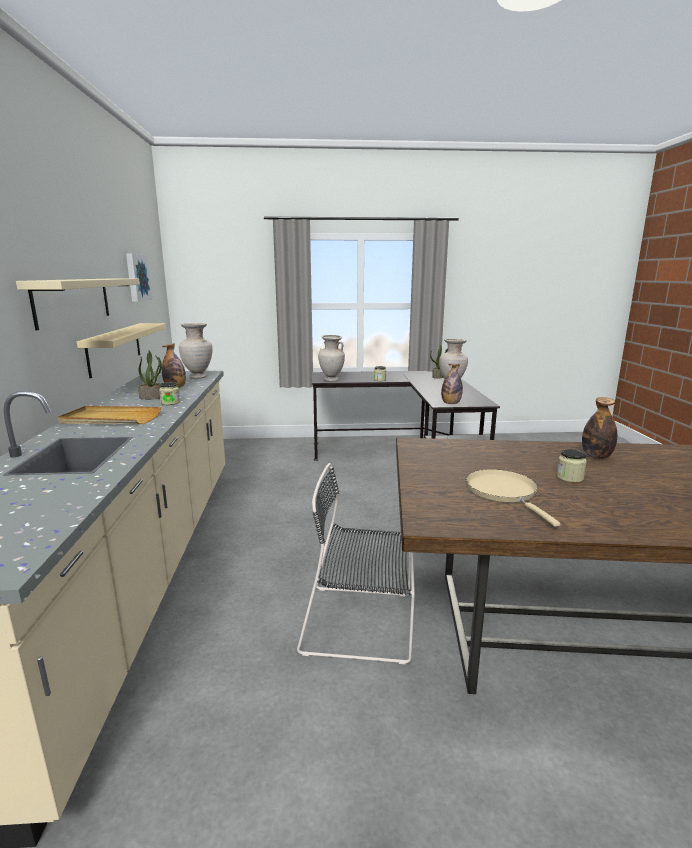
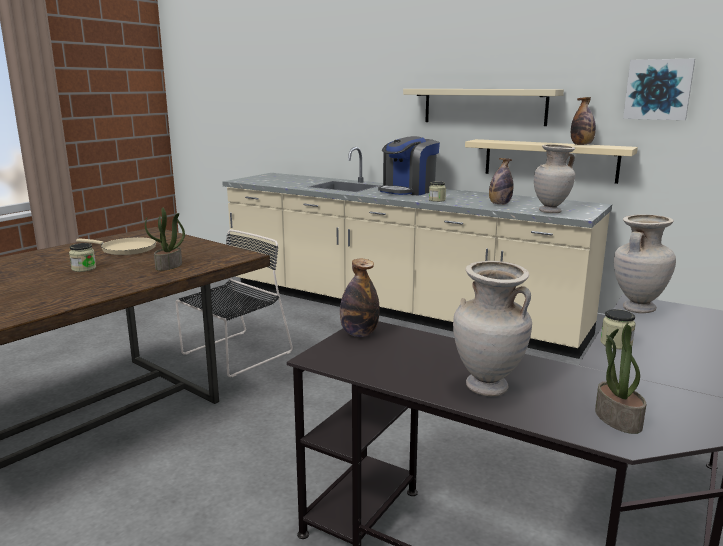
camera: 125 degrees right, 0 degrees up
beige tray [58,406,161,424] -> coffee machine [378,136,440,196]
potted plant [138,350,162,400] -> potted plant moved to [145,208,185,271]
bottle [582,397,617,459] -> bottle moved to [571,97,596,145]

